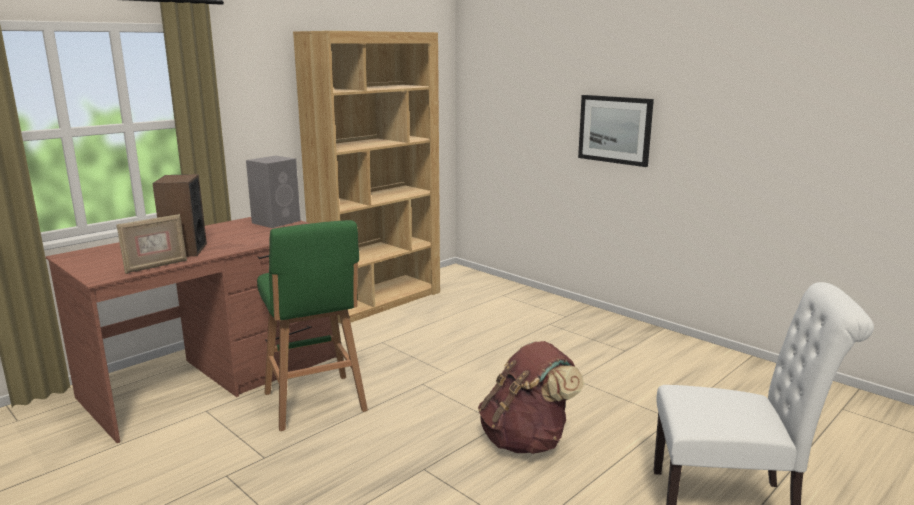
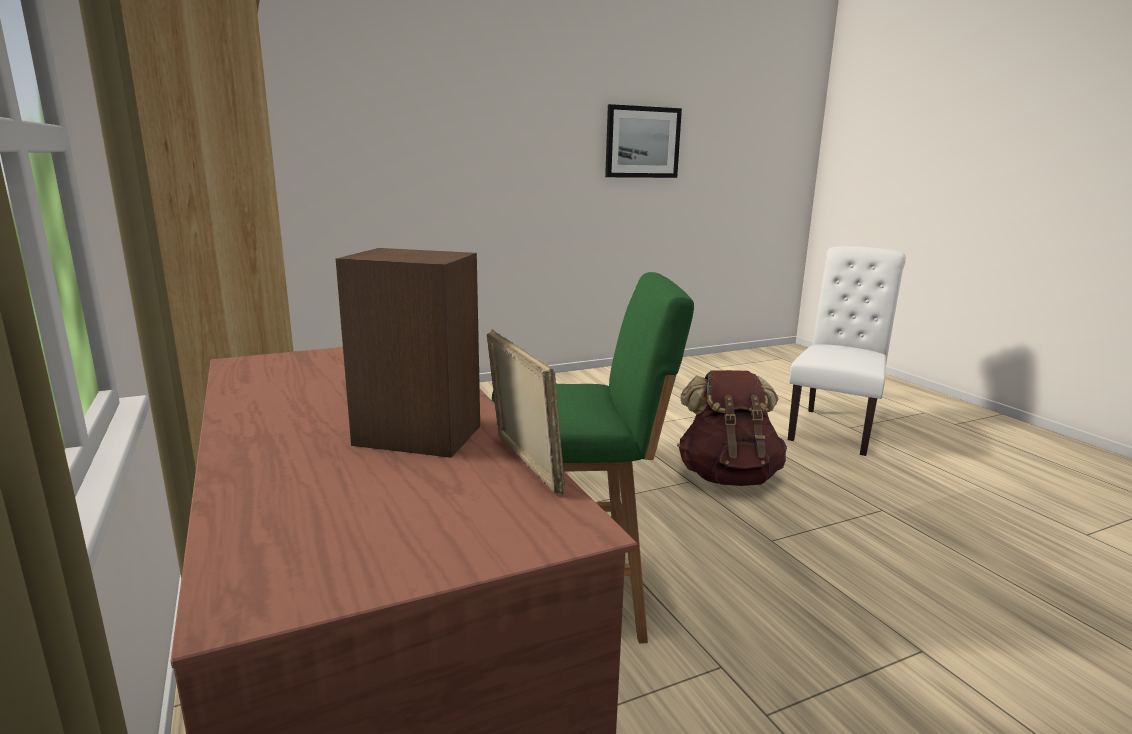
camera: 70 degrees left, 0 degrees up
grey speaker [246,156,301,228] -> none
picture [578,95,654,167] -> picture moved to [605,104,682,178]

